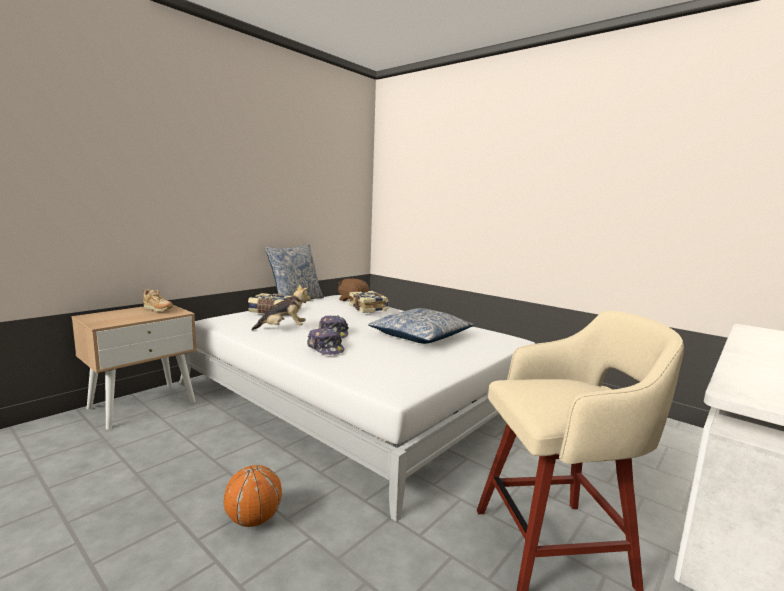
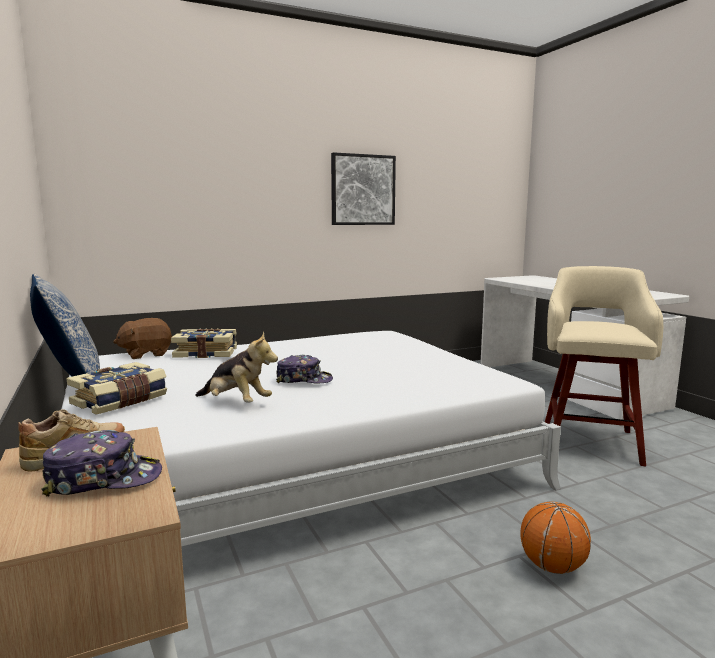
camera: 65 degrees left, 0 degrees up
plush toy [252,285,311,330] -> plush toy turned 105 degrees clockwise [195,331,278,403]
cap [307,328,344,355] -> cap moved to [42,430,162,497]
pillow [368,308,474,344] -> none
none -> picture [331,152,396,225]

